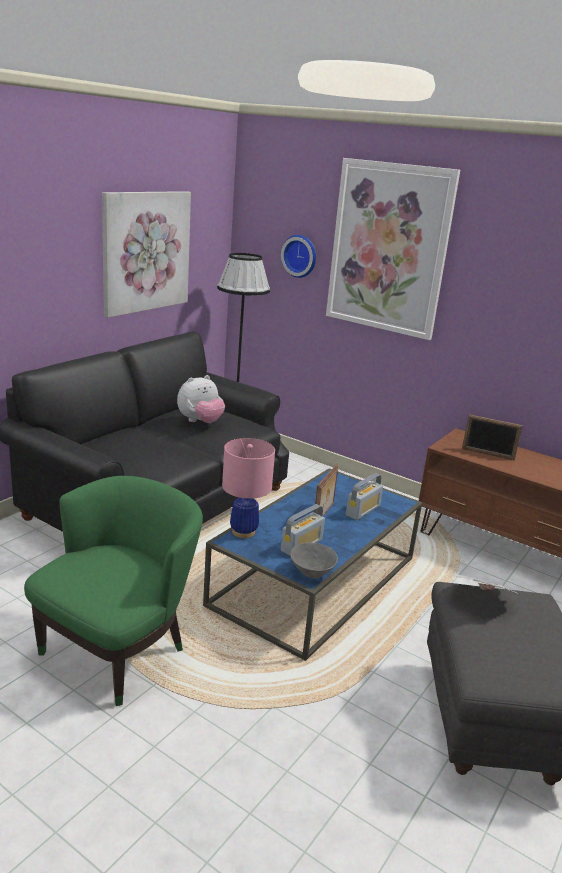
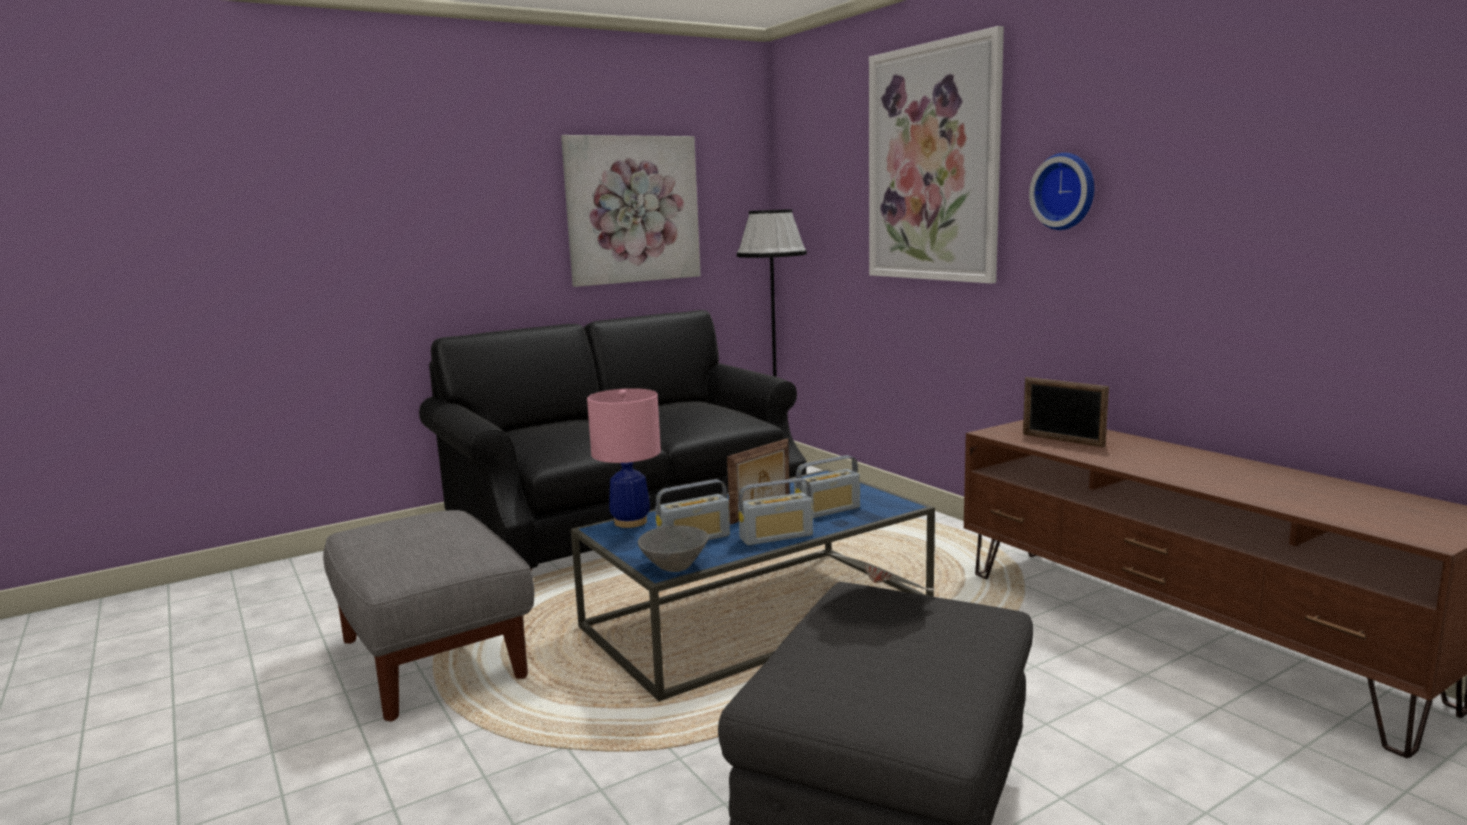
camera: 25 degrees right, 10 degrees down
green armchair [24,476,203,706] -> grey ottoman [323,510,534,721]
plush toy [177,375,225,423] -> none
wall clock [281,235,316,278] -> wall clock moved to [1029,153,1094,230]
none -> radio [738,478,813,545]

